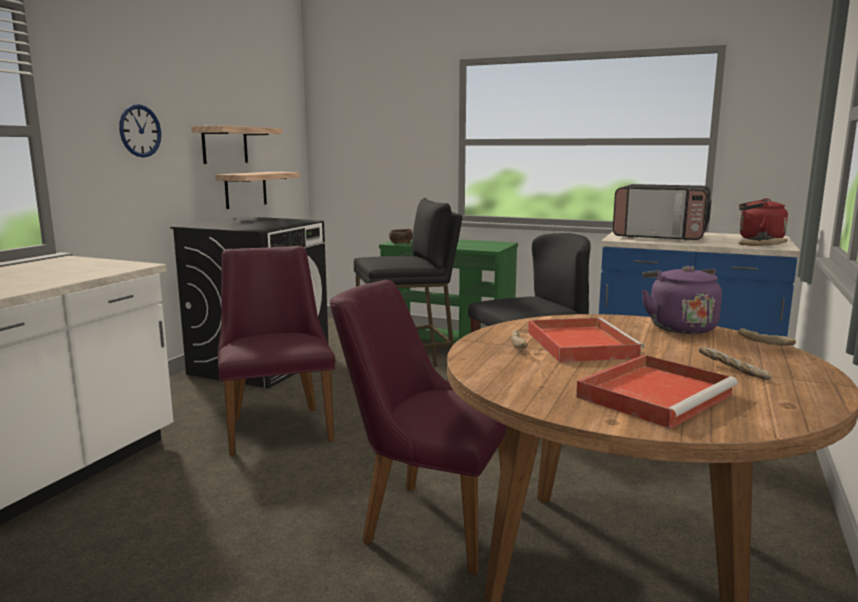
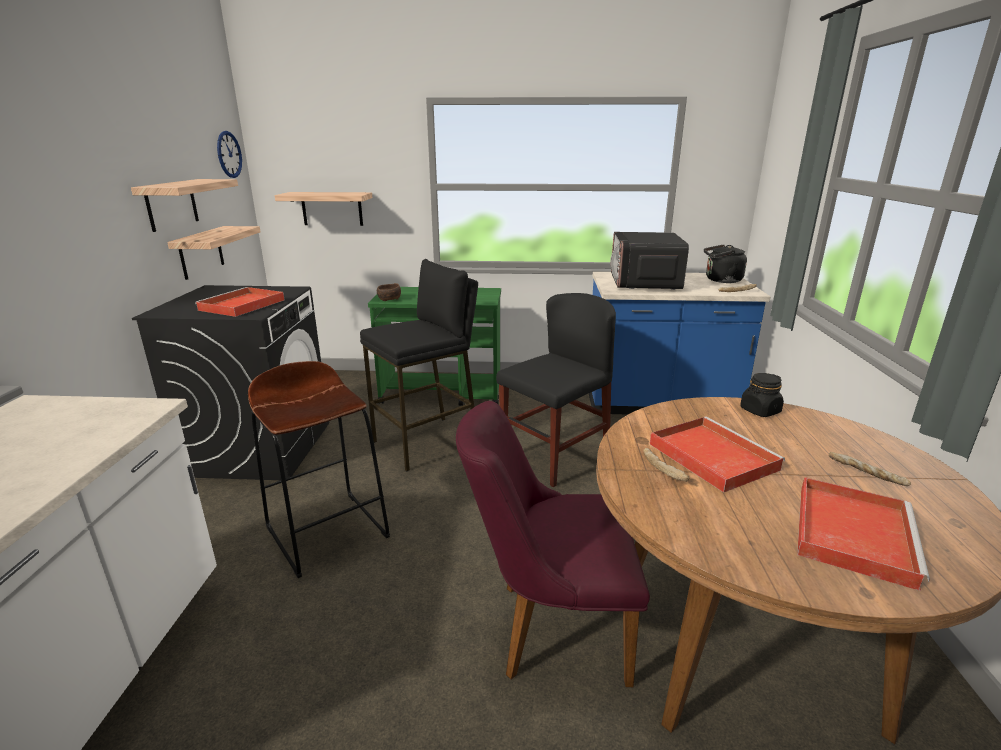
camera: 20 degrees left, 10 degrees up
wall clock [119,104,161,157] -> wall clock moved to [217,131,242,178]
purple chair [217,246,335,455] -> brown stool [248,361,390,578]
microwave [613,184,711,241] -> microwave turned 90 degrees clockwise [610,232,689,290]
purple kettle [642,266,722,334] -> black jar [740,373,784,417]
bread [738,328,796,346] -> none
red kettle [739,198,788,241] -> black kettle [704,244,747,283]
none -> red tray [195,287,285,317]
none -> shelf [274,192,372,226]

